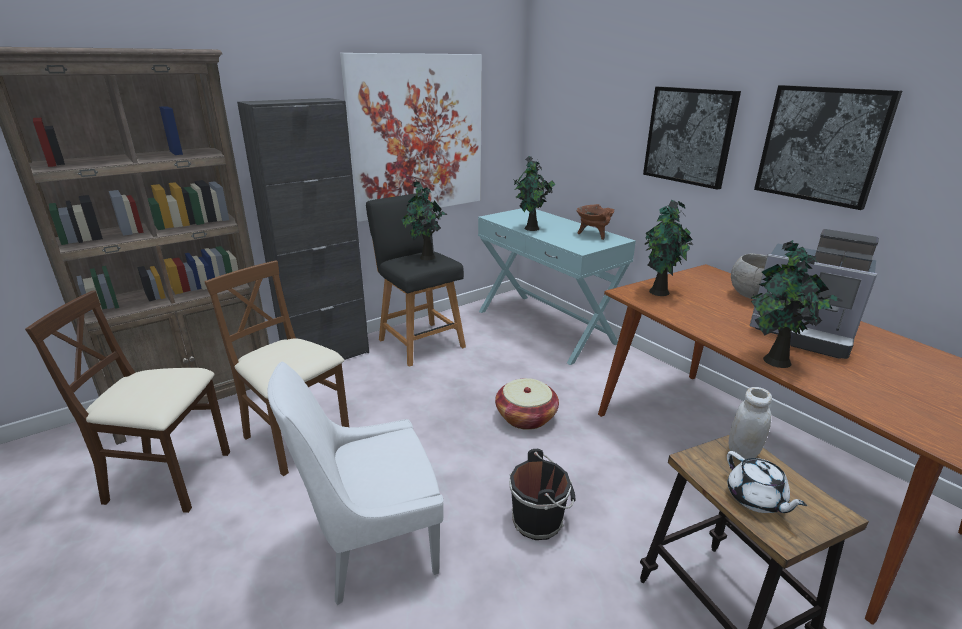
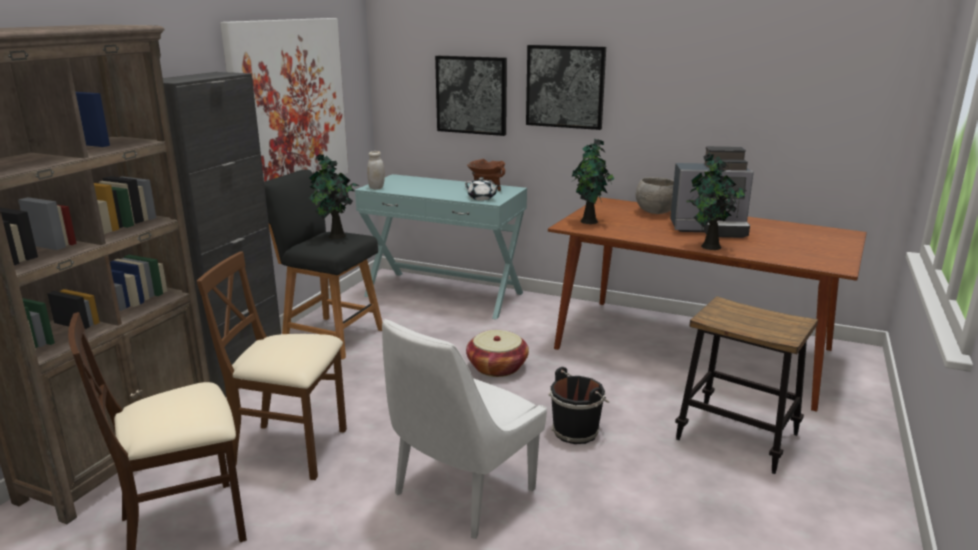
camera: 30 degrees left, 5 degrees down
potted plant [514,156,556,231] -> none
white teapot [727,451,807,513] -> white teapot moved to [465,177,500,200]
white jar [729,387,772,459] -> white jar moved to [367,151,385,190]
picture [754,85,902,210] -> picture moved to [435,56,507,136]

